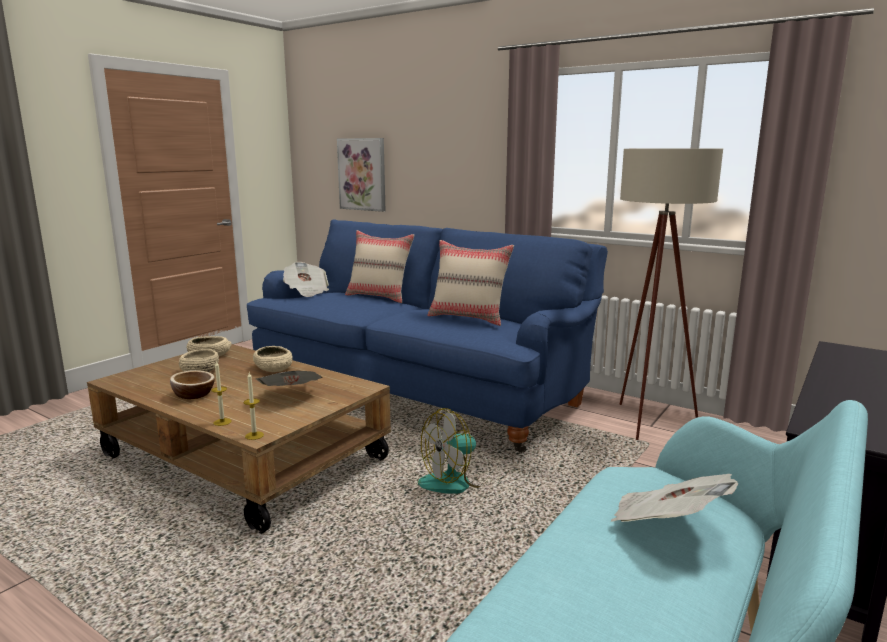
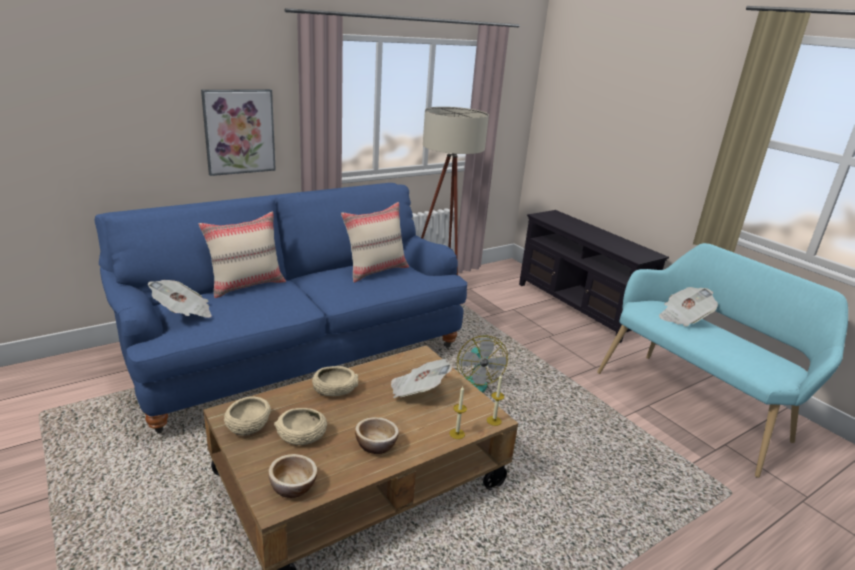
camera: 70 degrees left, 10 degrees up
picture [337,138,385,212] -> picture moved to [201,89,276,176]
none -> bowl [268,454,318,498]

